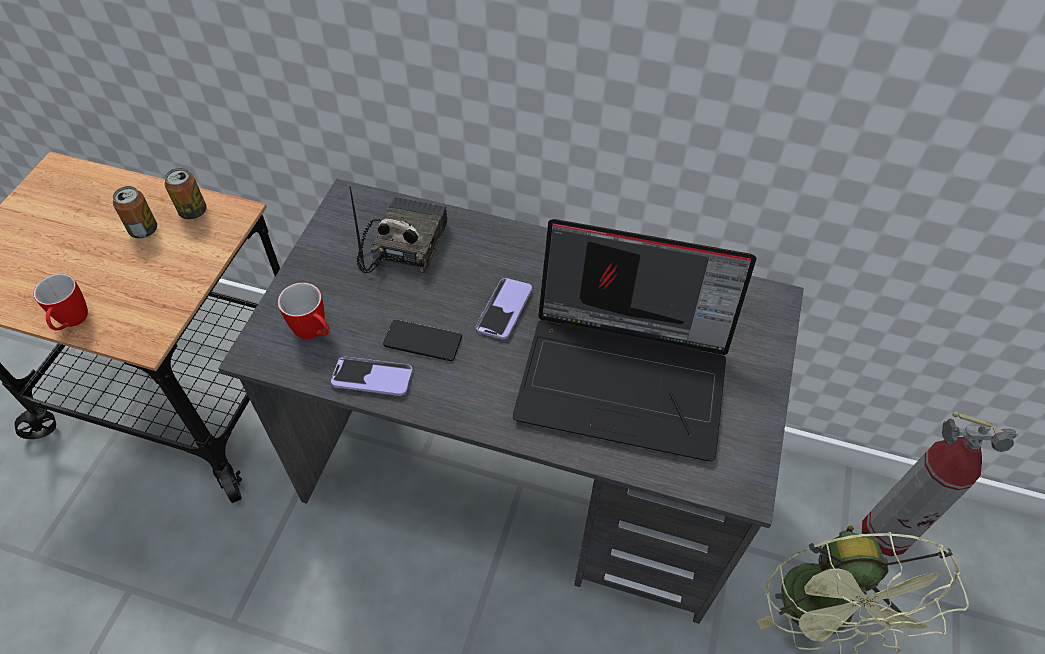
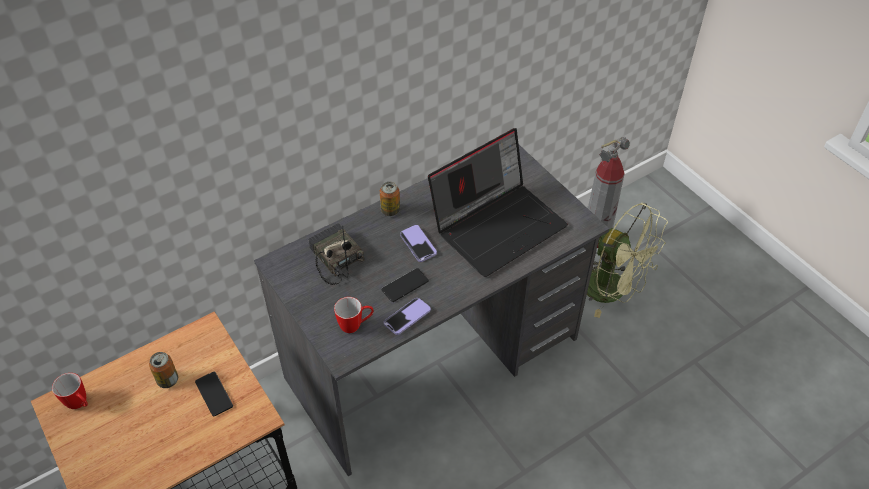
camera: 50 degrees left, 5 degrees down
mug [33,274,88,331] -> mug moved to [52,373,88,409]
can [165,168,207,220] -> can moved to [380,182,400,216]
none -> phone [195,372,233,416]

